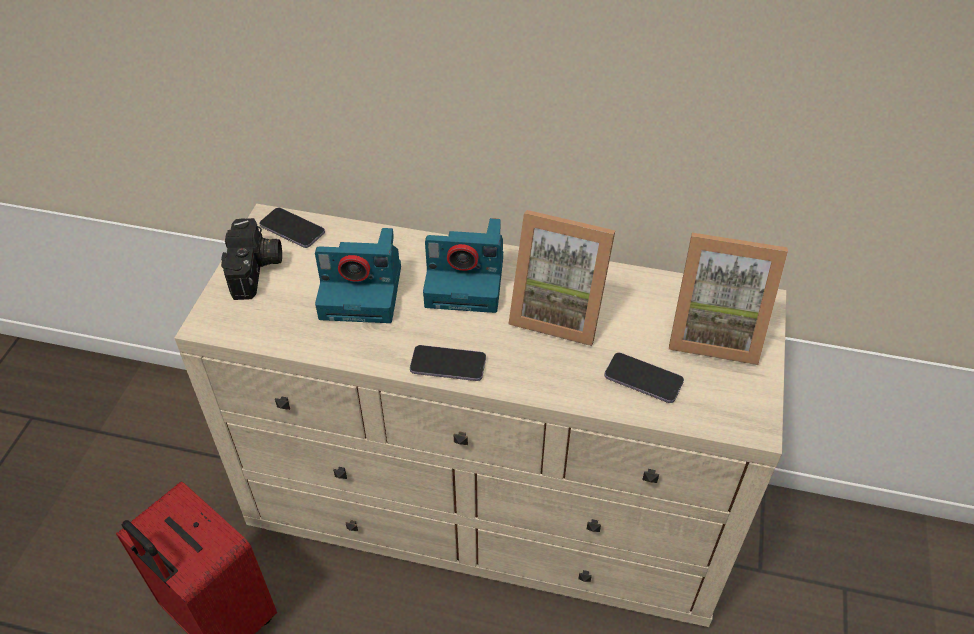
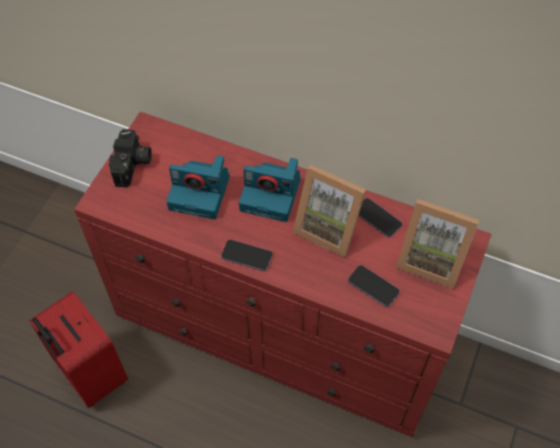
camera: 10 degrees right, 10 degrees up
beige dresser [175,204,786,627] -> red dresser [74,112,492,437]
phone [259,208,325,248] -> phone moved to [359,198,402,238]

